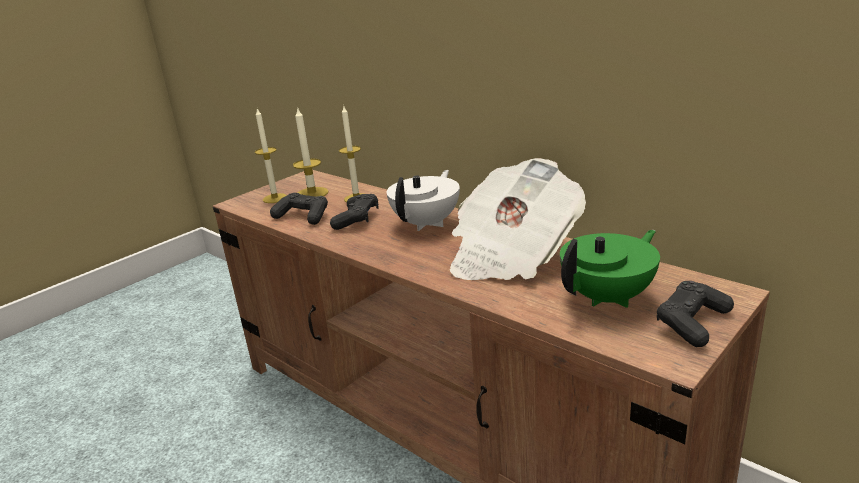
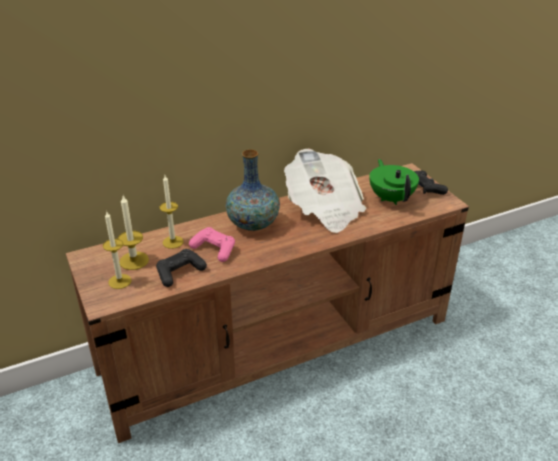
camera: 70 degrees left, 10 degrees up
black game controller [330,194,379,230] -> pink game controller [189,227,235,262]
white teapot [386,170,460,231] -> vase [226,149,280,231]

